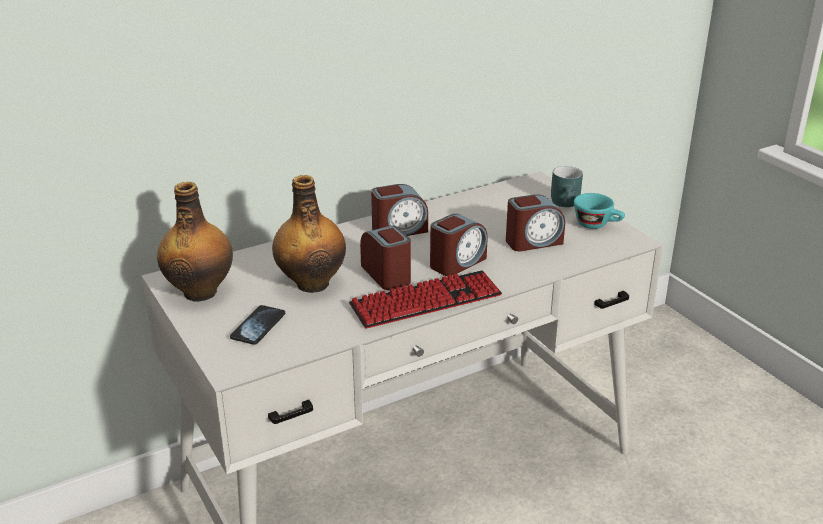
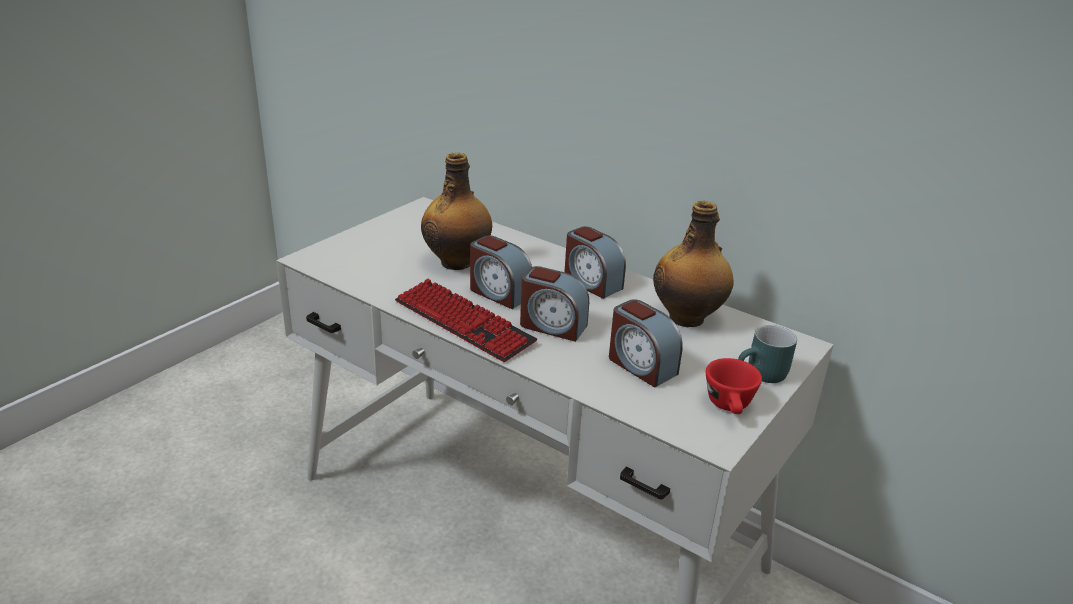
camera: 65 degrees right, 0 degrees up
bottle [157,182,233,302] -> bottle moved to [653,201,734,327]
phone [230,305,285,345] -> none
alarm clock [360,225,411,290] -> alarm clock turned 90 degrees clockwise [470,236,532,309]
turquoise cup [574,193,625,229] -> red cup [706,358,762,414]

